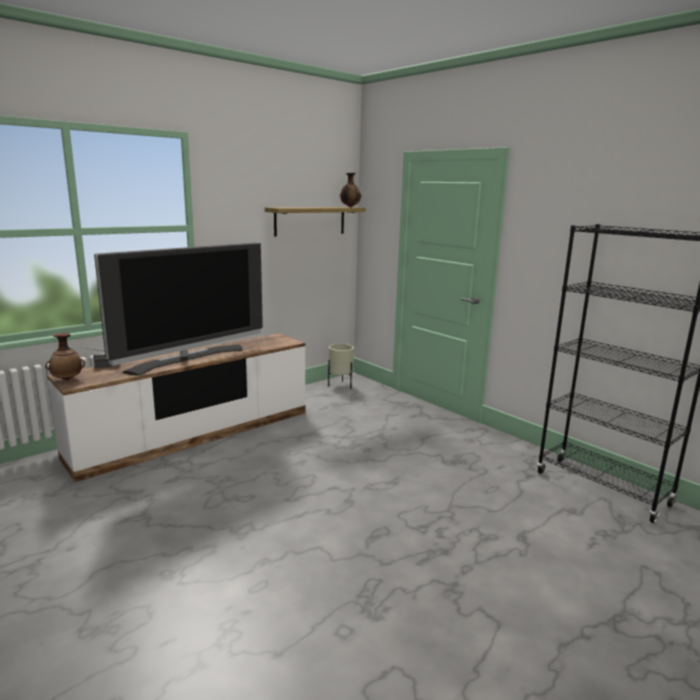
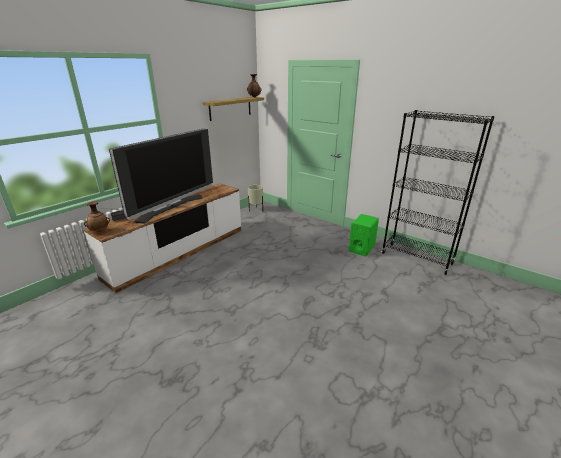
camera: 10 degrees left, 10 degrees up
none -> green speaker [349,214,379,257]

